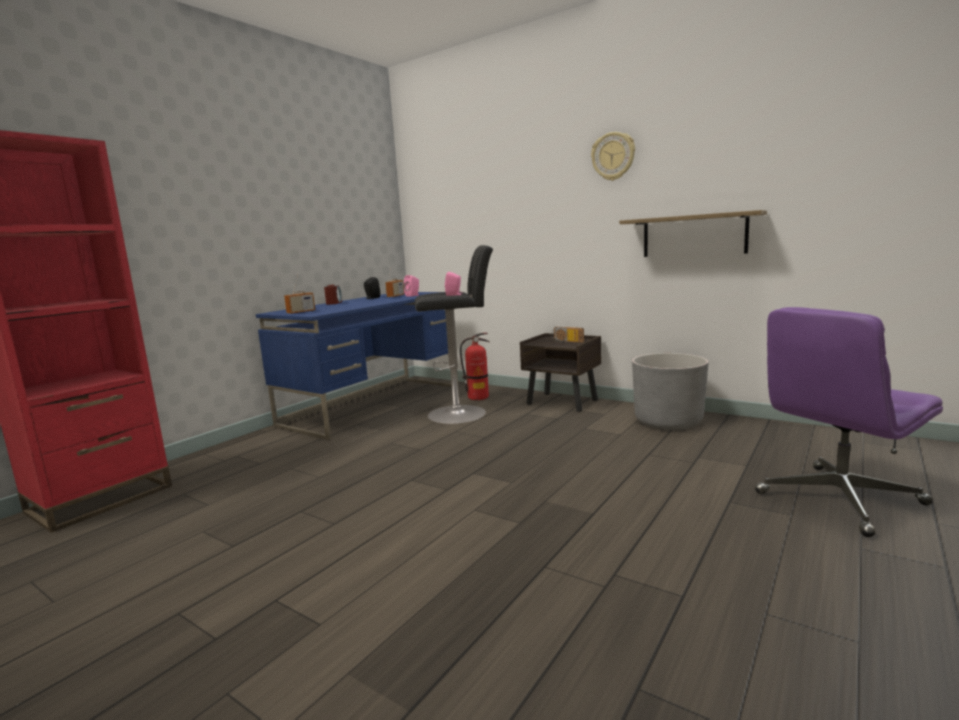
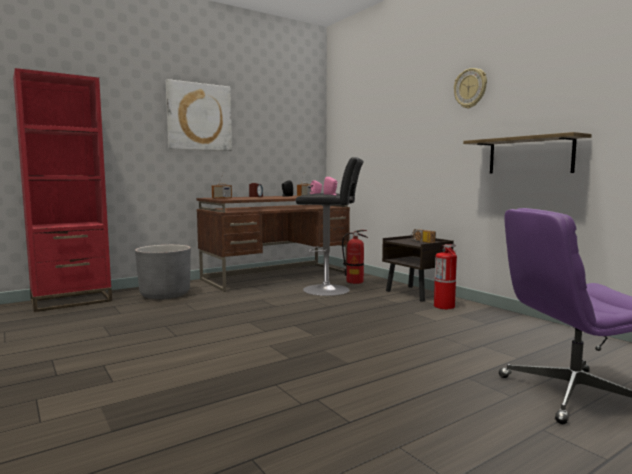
camera: 20 degrees right, 5 degrees down
blue desk [256,292,458,440] -> brown desk [196,196,350,292]
grey planter [632,353,708,430] -> grey planter moved to [135,245,191,299]
none -> picture [166,79,232,151]
none -> fire extinguisher [434,244,457,309]

